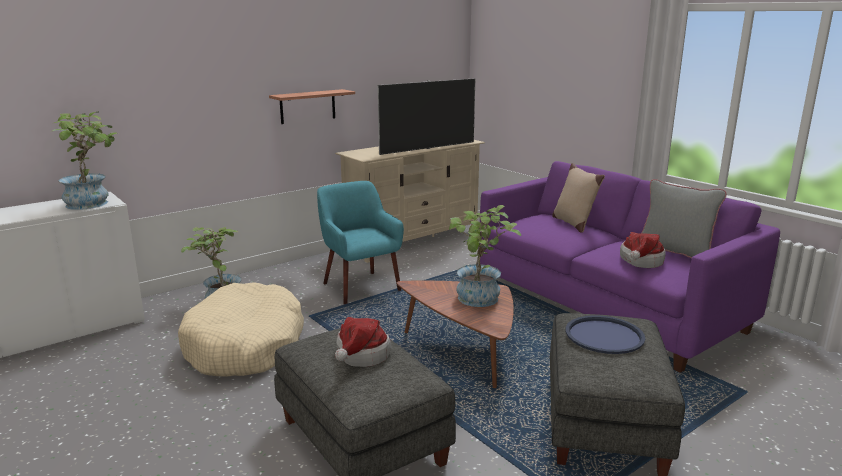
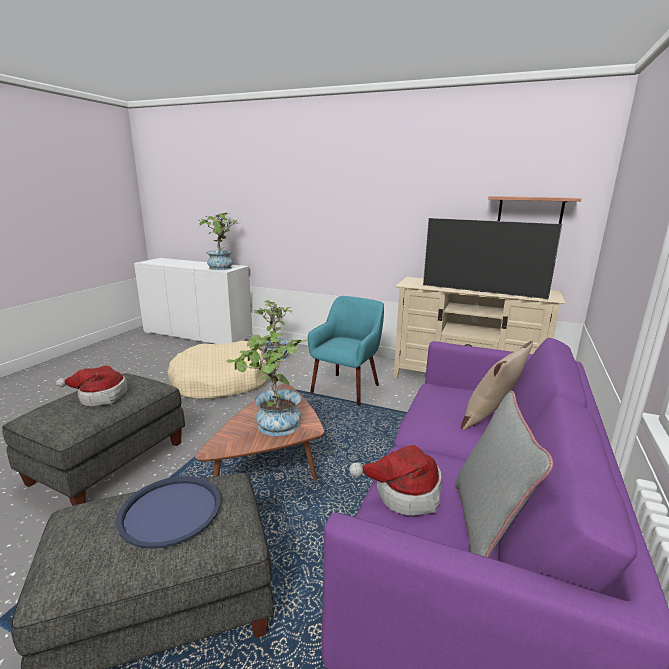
camera: 60 degrees right, 0 degrees up
shelf [269,89,355,124] -> shelf moved to [488,196,581,224]

